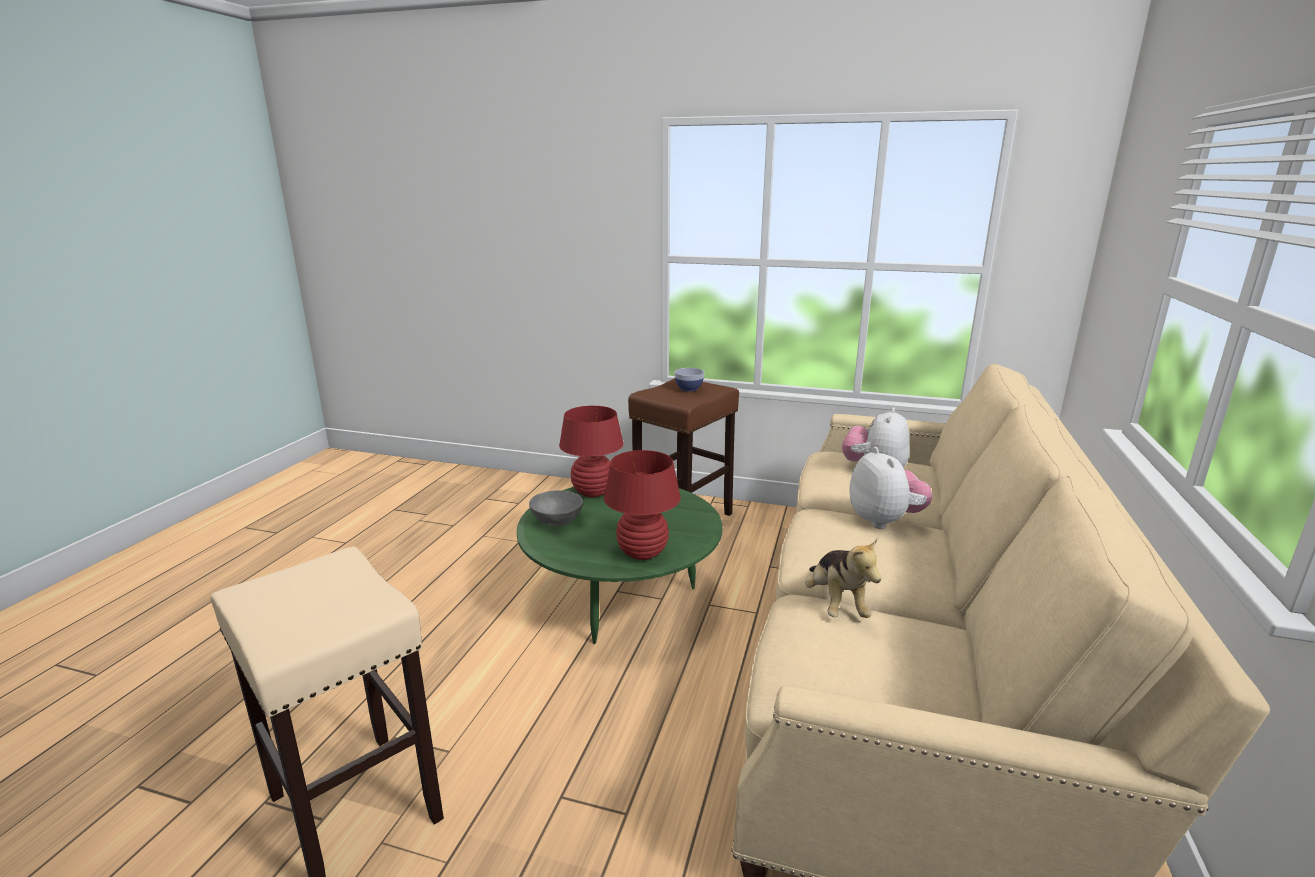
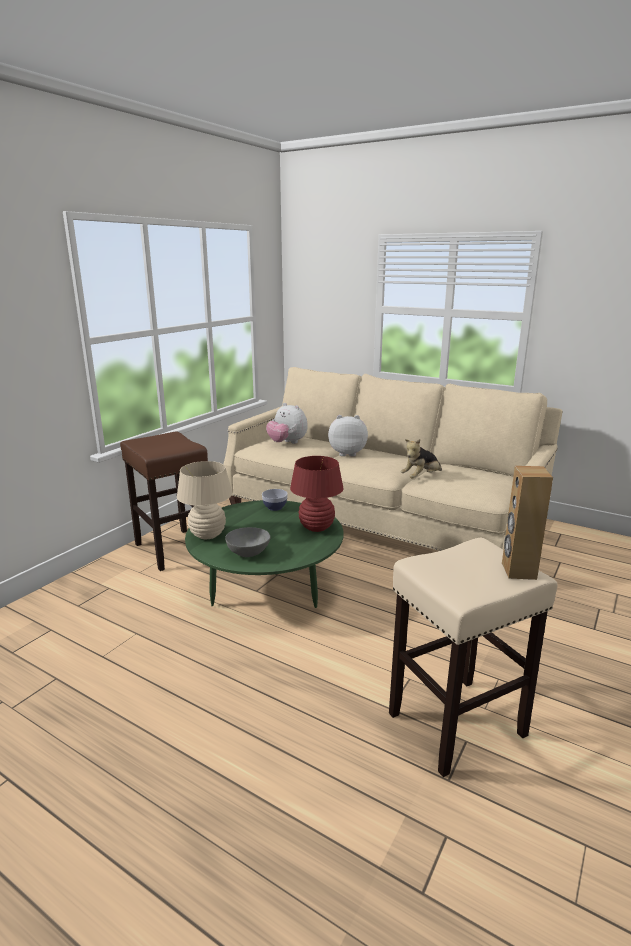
camera: 75 degrees left, 0 degrees up
red table lamp [559,406,624,497] -> beige table lamp [177,461,233,539]
bowl [674,368,704,392] -> bowl moved to [262,489,288,511]
plush toy [805,537,881,618] -> plush toy turned 135 degrees clockwise [401,439,442,479]
none -> brown speaker [502,466,553,580]

